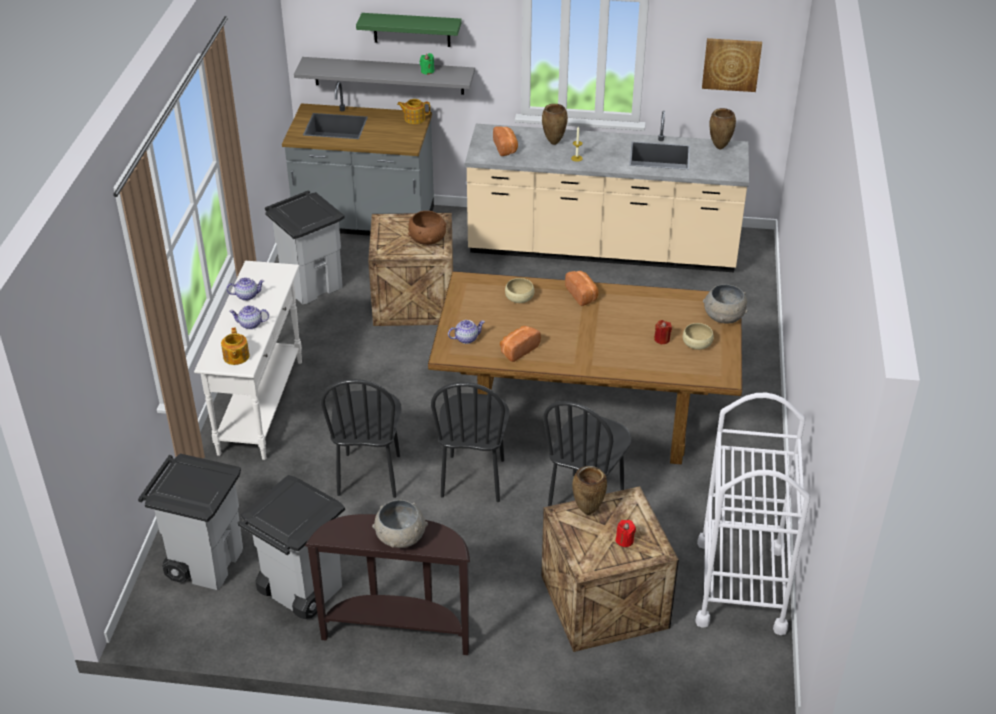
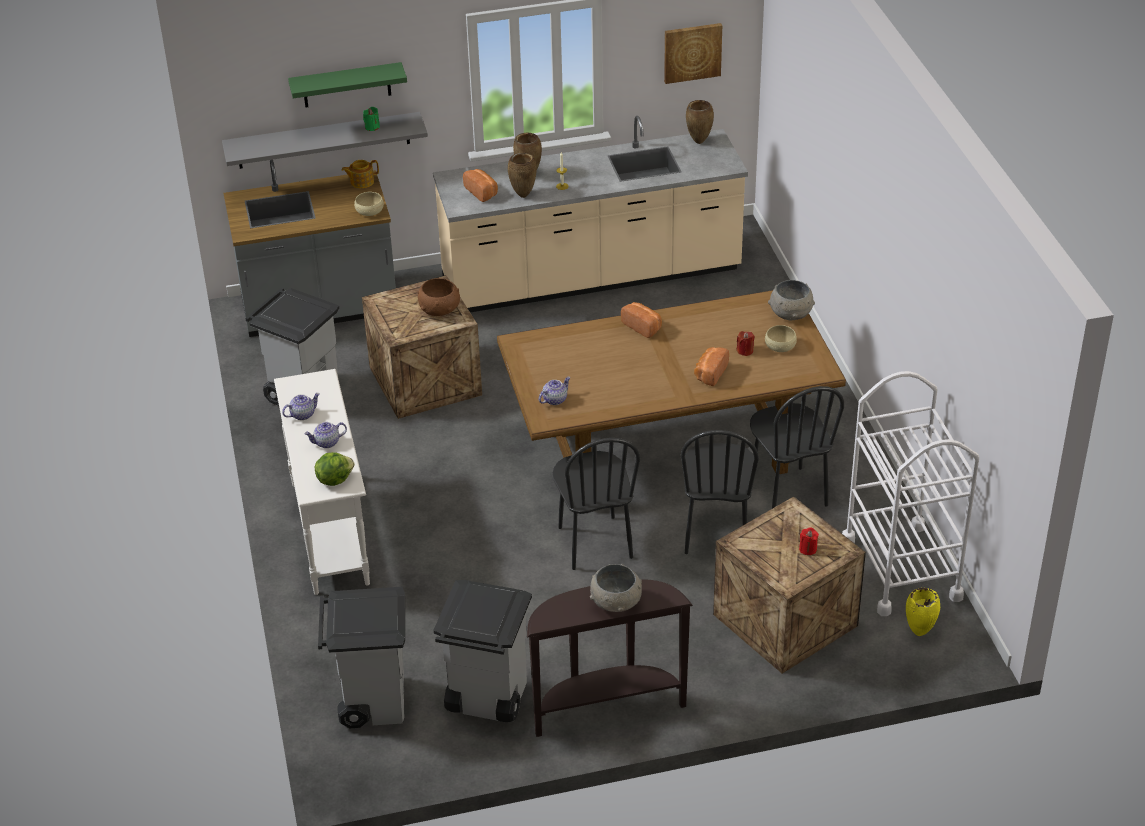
camera: 20 degrees left, 0 degrees up
teapot [221,327,250,365] -> lettuce [315,452,355,486]
black chair [321,379,402,498] -> black chair moved to [750,386,844,509]
bread [500,326,541,362] -> bread moved to [694,347,729,386]
beige bowl [505,278,534,303] -> beige bowl moved to [354,192,384,216]
brown vase [572,466,607,515] -> brown vase moved to [508,153,537,198]
none -> yellow vase [906,588,940,636]

